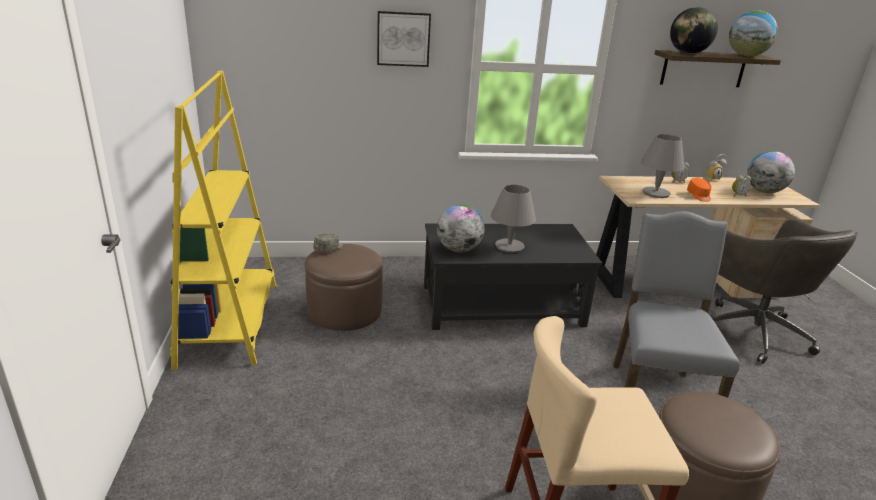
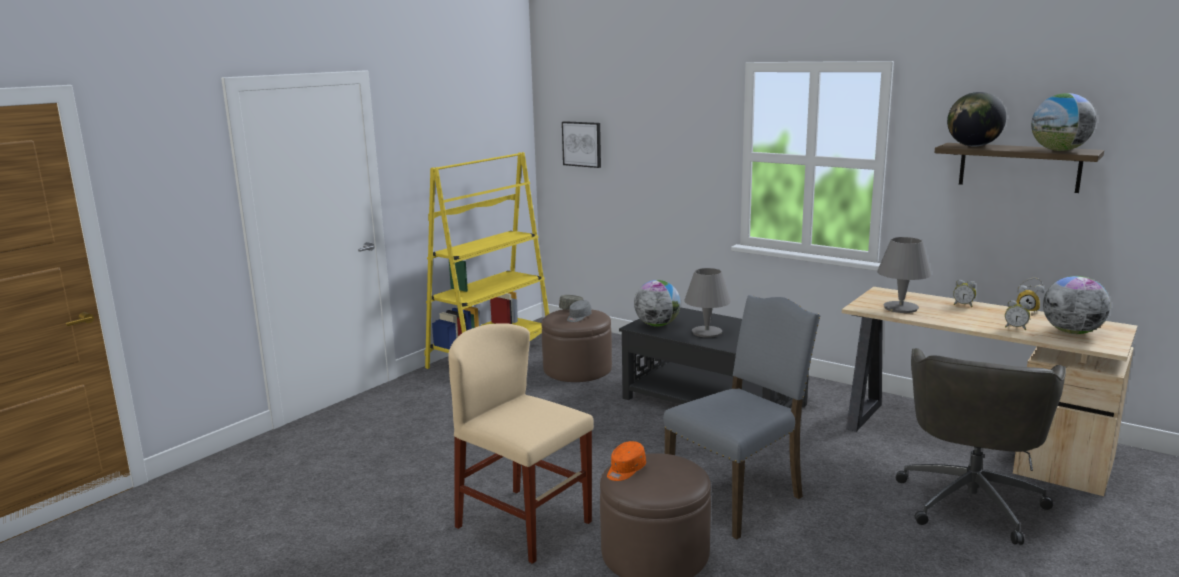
camera: 45 degrees right, 10 degrees down
picture [377,11,431,67] -> picture moved to [562,121,601,168]
orange cap [687,178,711,202] -> orange cap moved to [607,441,646,481]
none -> grey cap [567,300,592,322]

